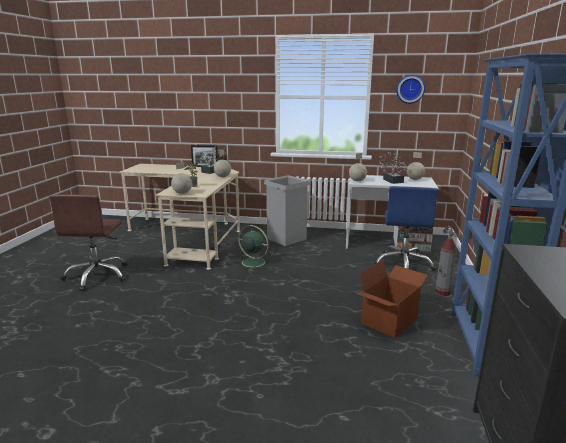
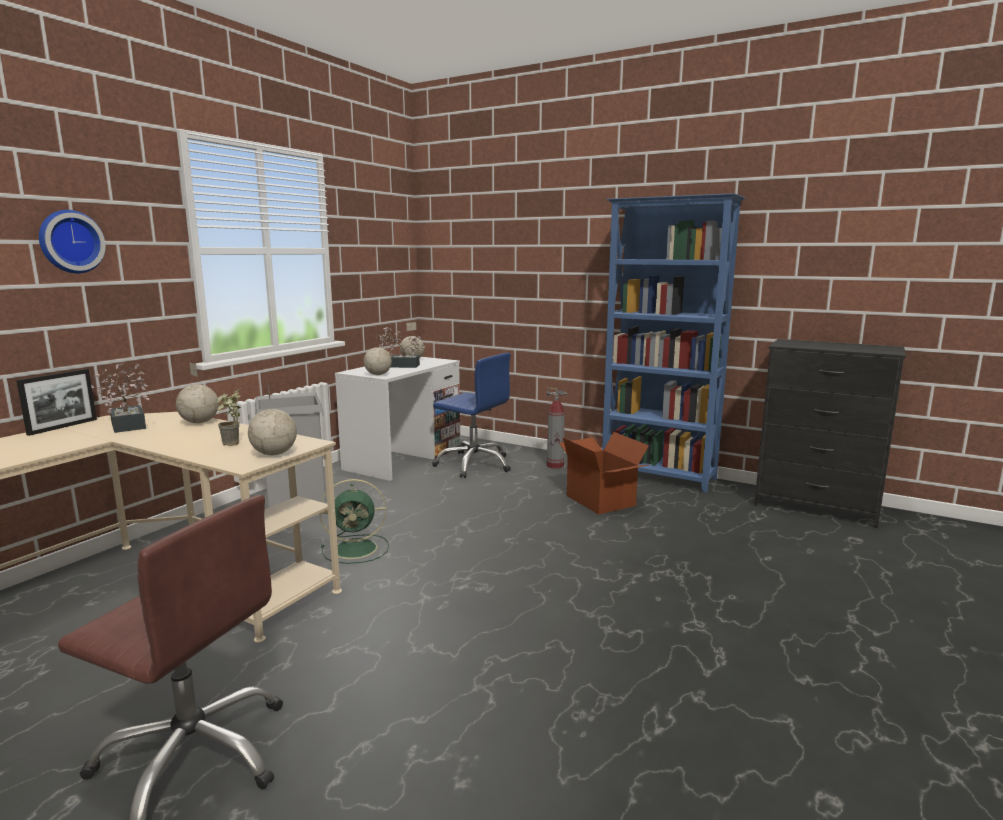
camera: 70 degrees left, 5 degrees down
green fan [235,225,271,269] -> green fan turned 150 degrees counterclockwise [319,479,389,564]
wall clock [396,75,425,104] -> wall clock moved to [39,210,106,273]

